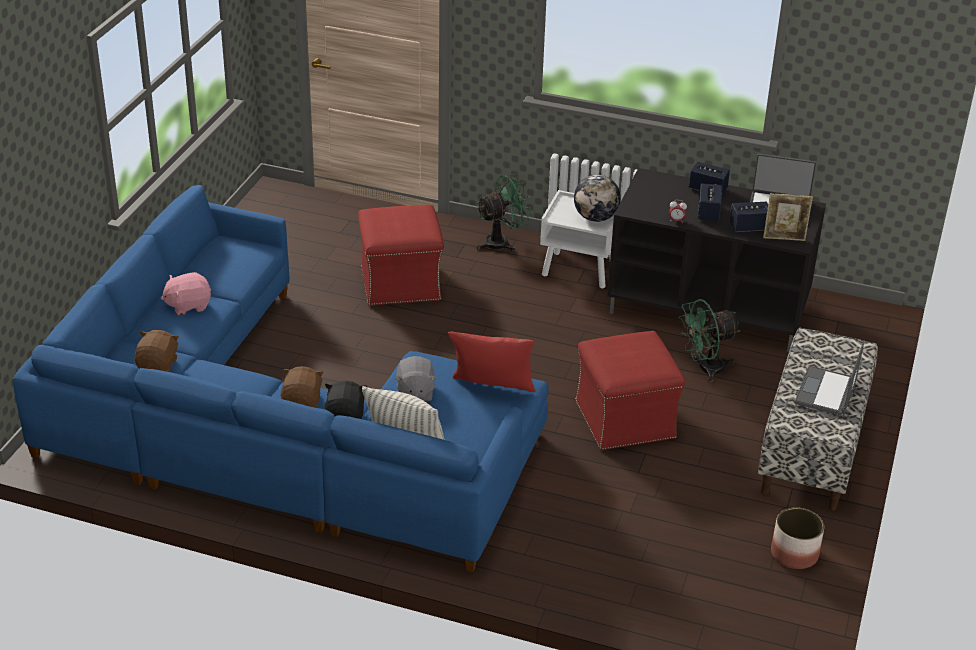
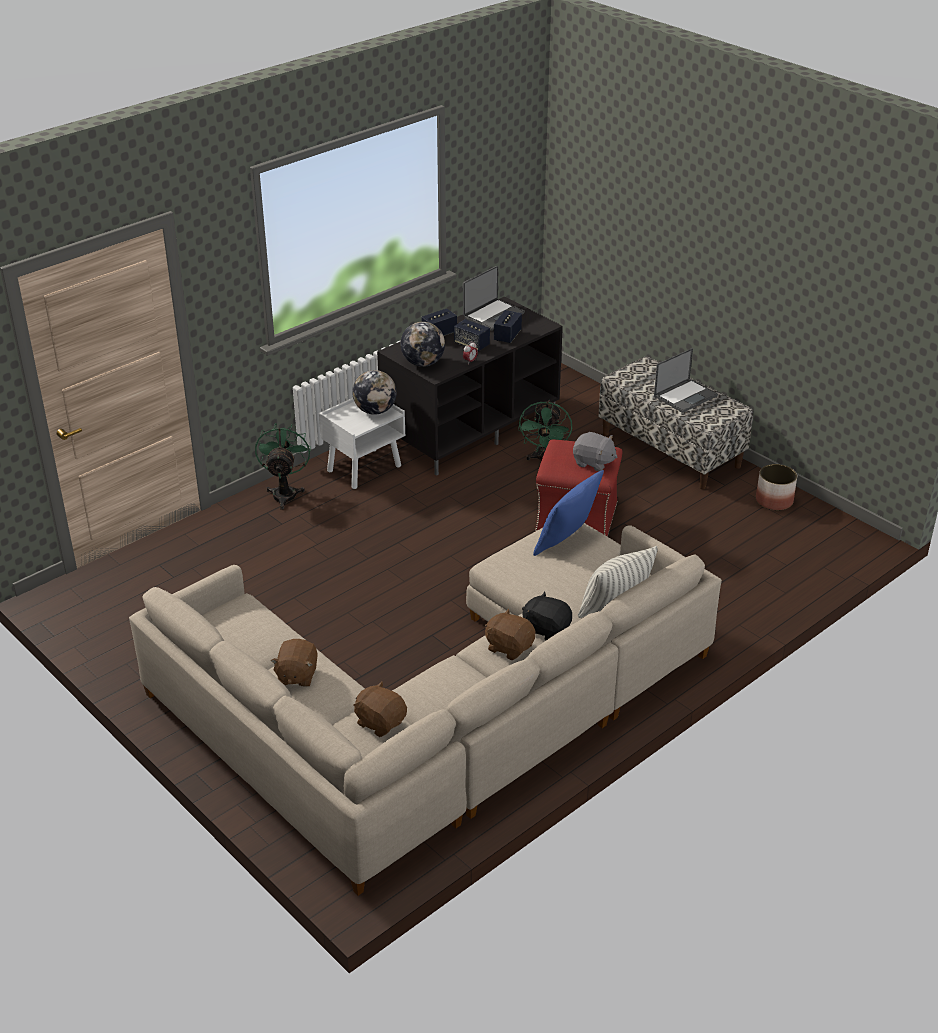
camera: 60 degrees left, 0 degrees up
blue sofa [13,185,549,573] -> beige sofa [129,523,722,896]
pink plush toy [161,272,211,315] -> brown plush toy [271,639,318,687]
red ottoman [358,205,444,306] -> none
grey plush toy [395,356,437,401] -> grey plush toy moved to [573,432,617,471]
red pillow [448,332,535,392] -> blue pillow [533,470,604,556]
picture frame [763,193,813,241] -> none
laptop [794,342,864,416] -> laptop turned 90 degrees counterclockwise [654,348,718,413]
none -> globe [401,322,445,367]

